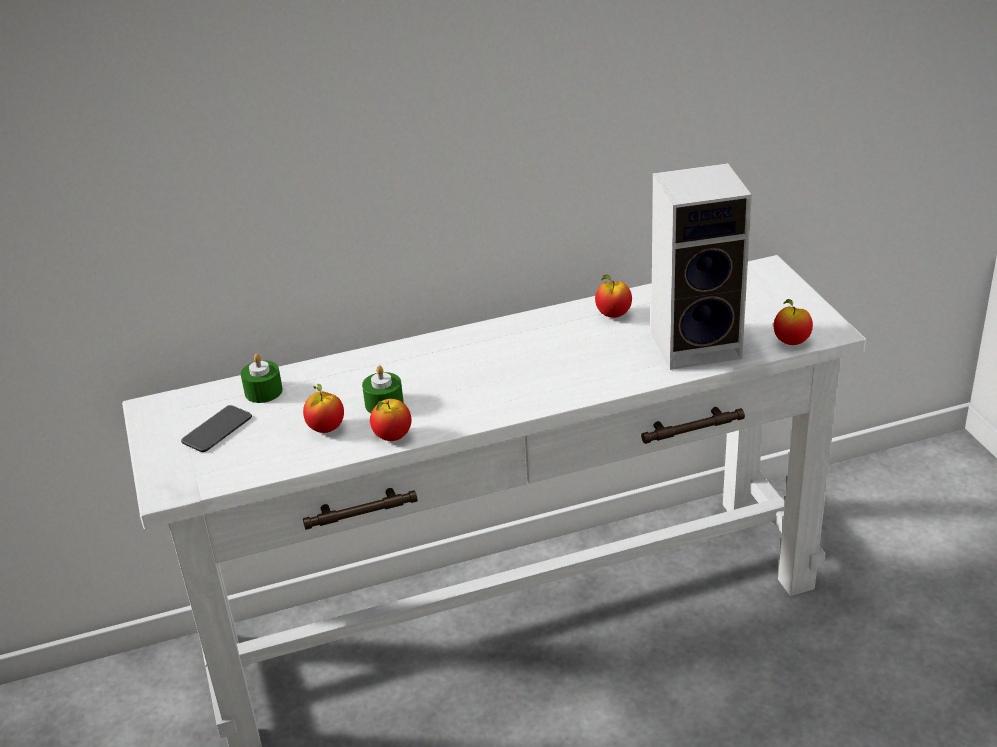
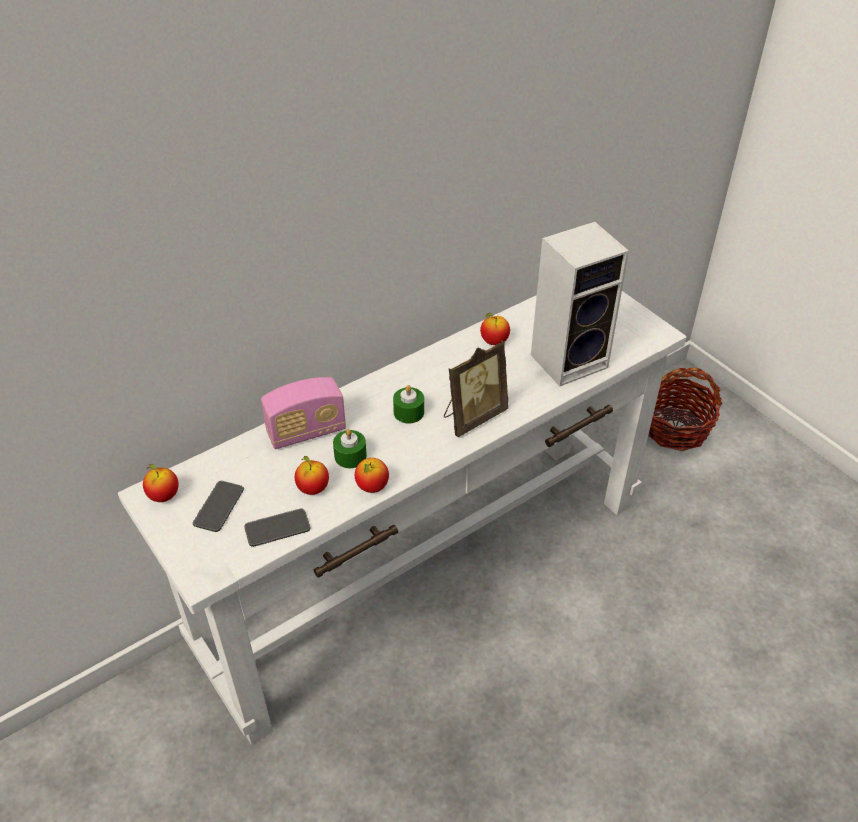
camera: 20 degrees left, 10 degrees up
green candle [241,354,283,403] -> green candle moved to [393,385,424,423]
apple [774,299,813,345] -> apple moved to [143,464,179,502]
none -> phone [244,508,310,547]
none -> radio [261,377,346,449]
none -> picture frame [444,340,508,437]
none -> basket [648,368,722,451]

